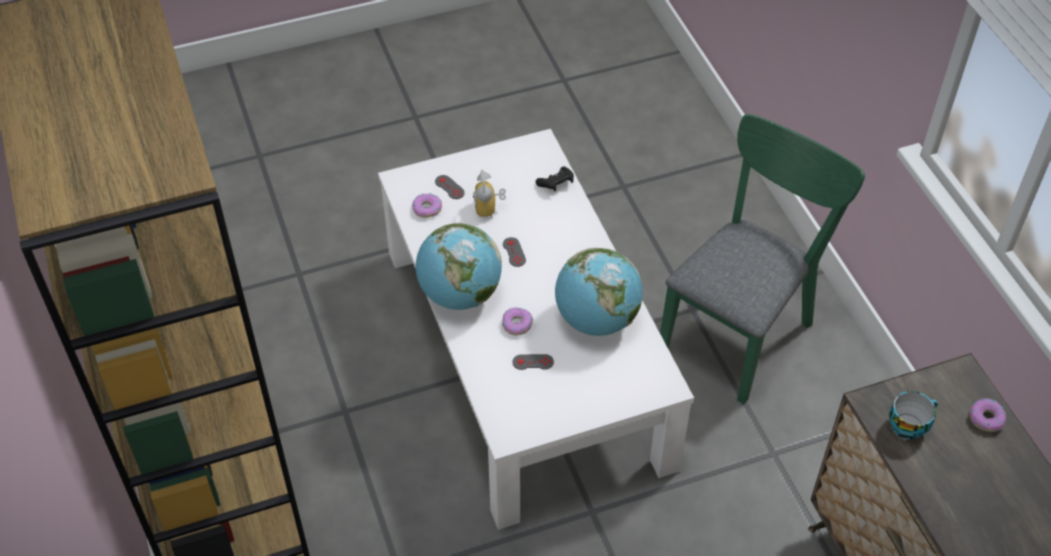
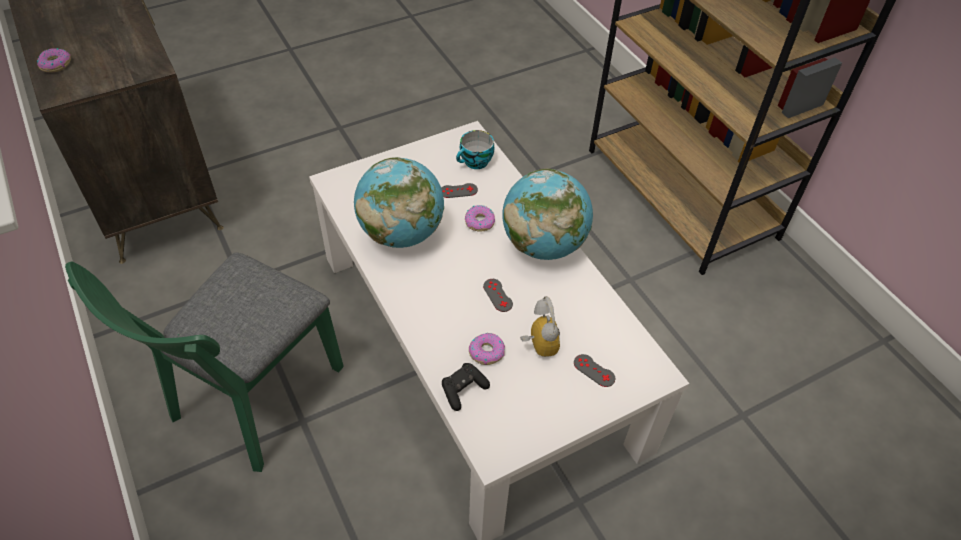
camera: 170 degrees right, 0 degrees up
donut [412,193,442,218] -> donut moved to [469,333,505,365]
cup [889,391,938,440] -> cup moved to [456,130,494,169]

